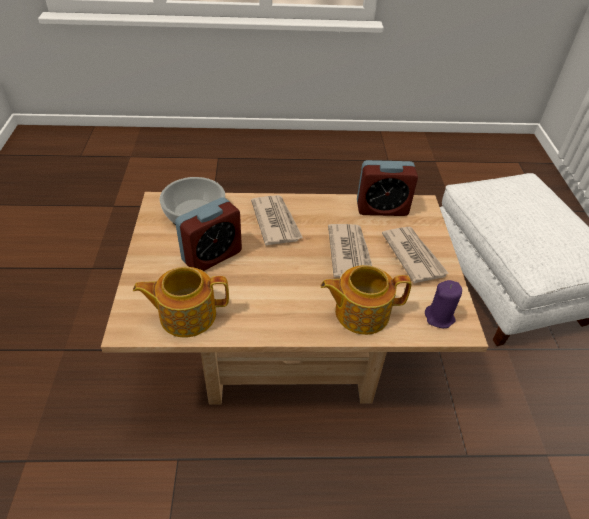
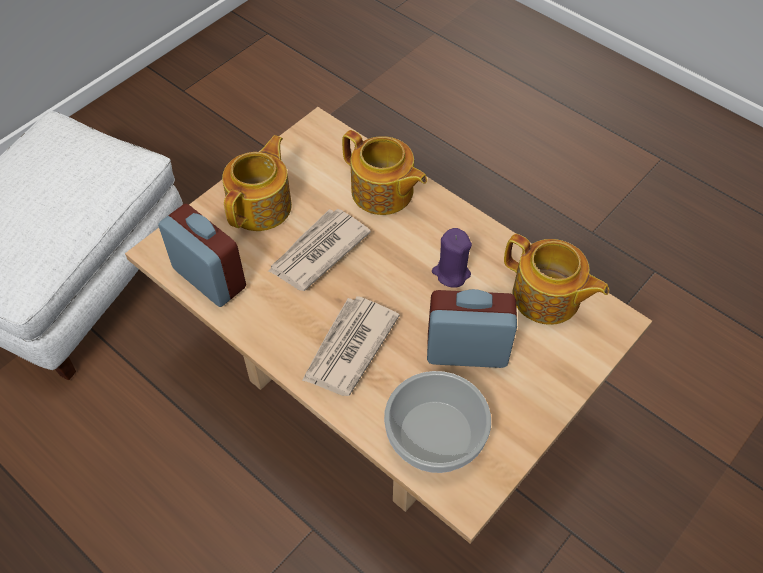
camera: 135 degrees left, 10 degrees up
newspaper [382,227,449,283] -> teapot [222,135,292,231]
purple candle [425,280,462,328] -> purple candle moved to [432,228,472,288]

